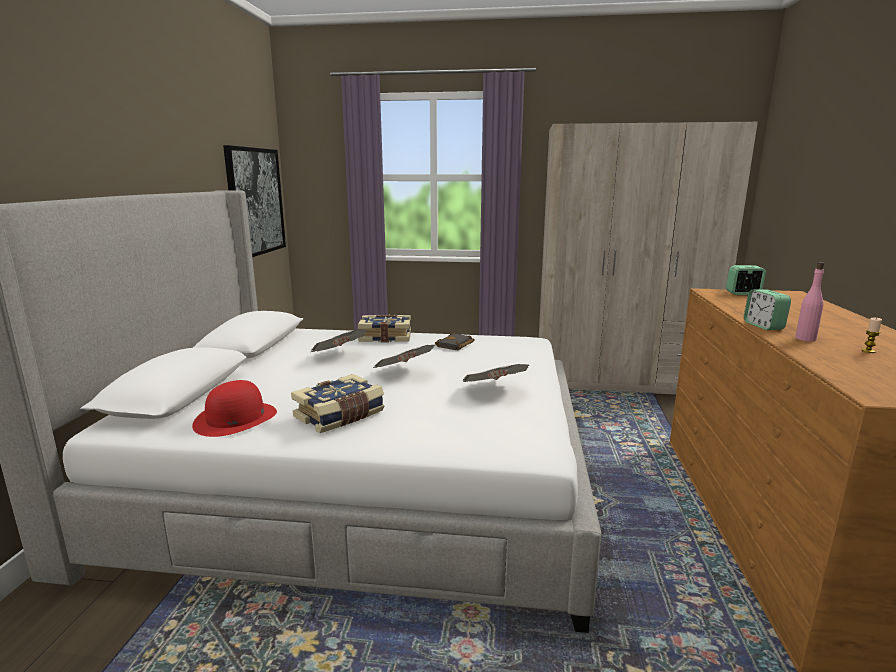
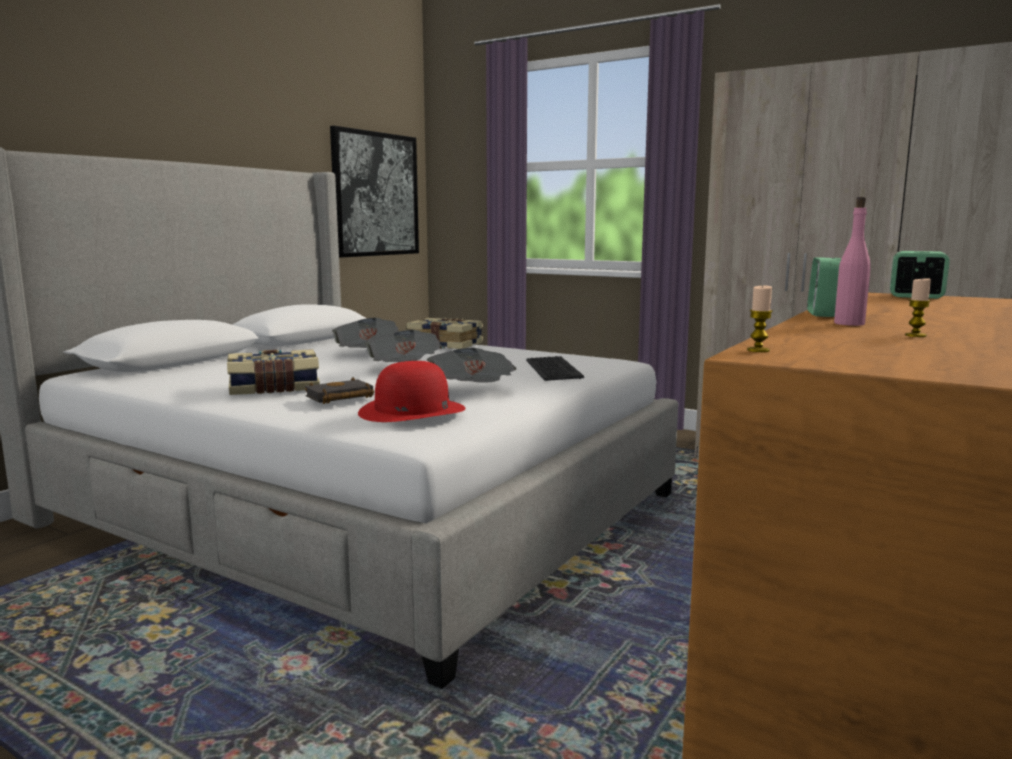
camera: 25 degrees right, 5 degrees down
red hat [192,380,277,437] -> red hat moved to [358,361,466,422]
black book [435,333,475,351] -> black book moved to [305,377,374,404]
none -> keyboard [526,356,584,381]
none -> candle [747,286,773,352]

